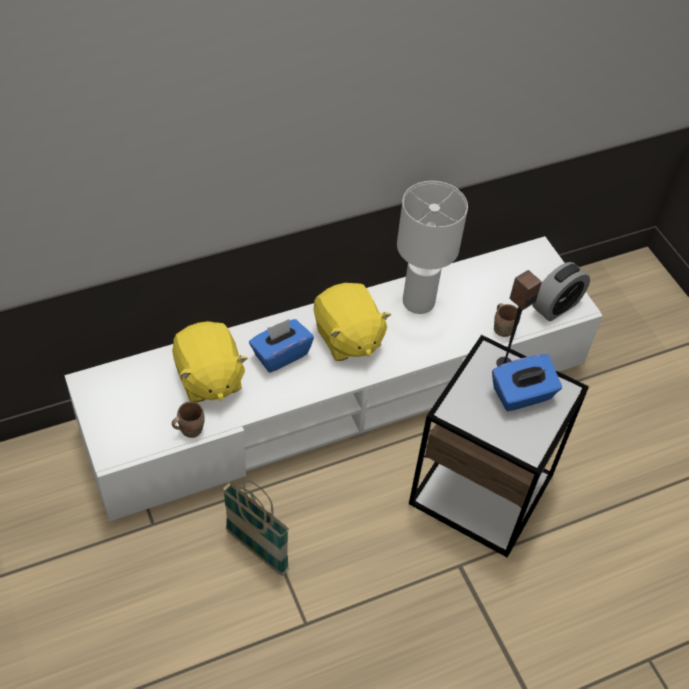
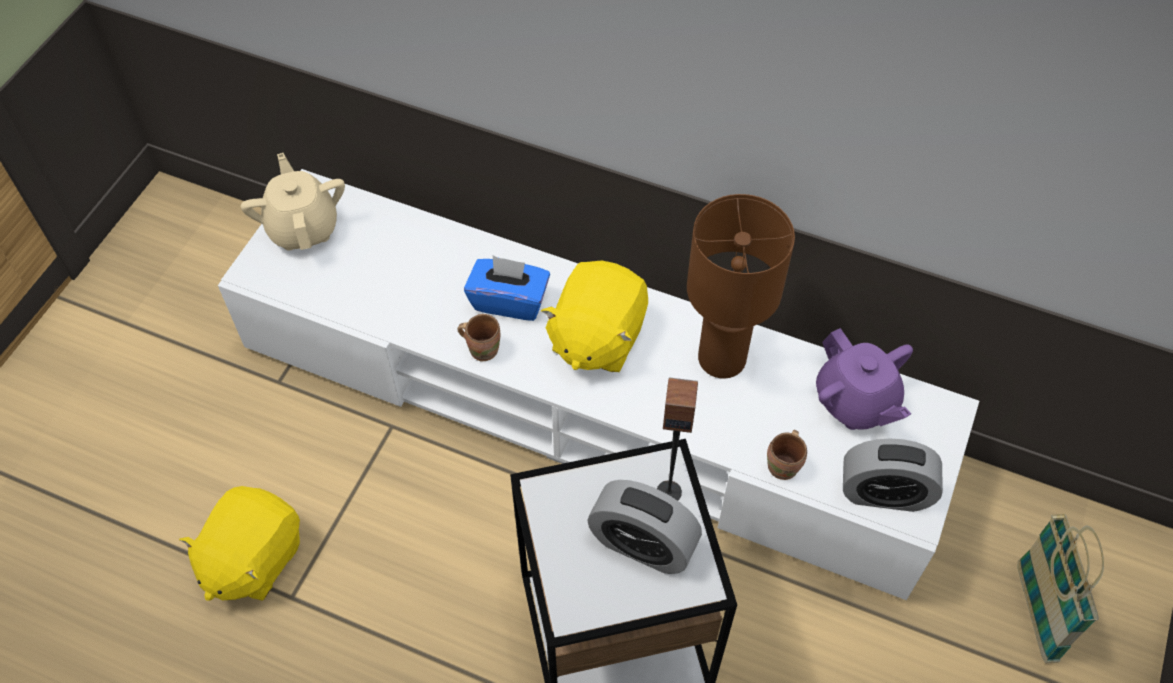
camera: 50 degrees right, 5 degrees up
yellow plush toy [172,321,248,402] -> yellow plush toy moved to [179,486,300,601]
brown mug [172,401,205,438] -> brown mug moved to [458,314,501,361]
basket [222,480,289,576] -> basket moved to [1017,514,1104,663]
white table lamp [397,181,468,314] -> brown table lamp [687,194,795,379]
blue tissue box [492,354,562,411] -> alarm clock [587,480,702,574]
none -> beige teapot [241,153,345,251]
none -> purple teapot [816,328,913,430]

